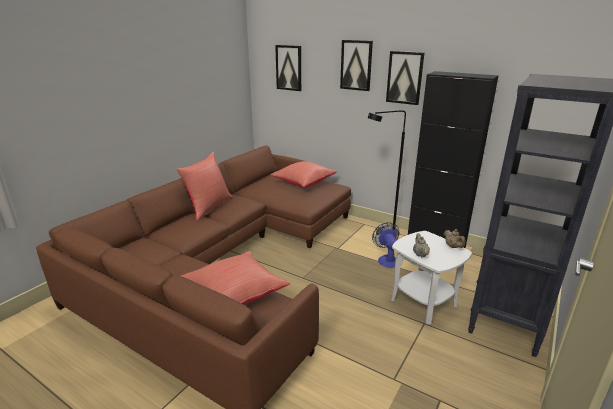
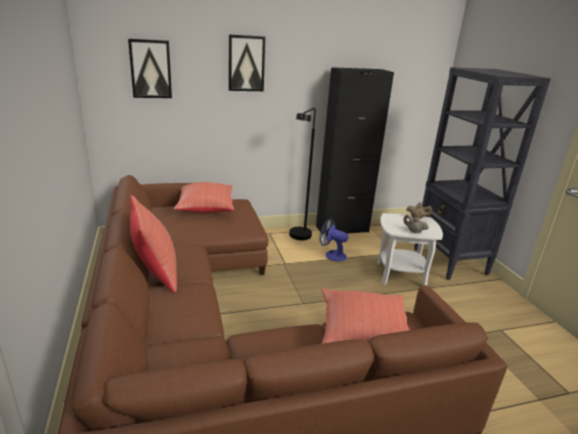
camera: 50 degrees left, 0 degrees up
picture [386,51,425,105] -> none

